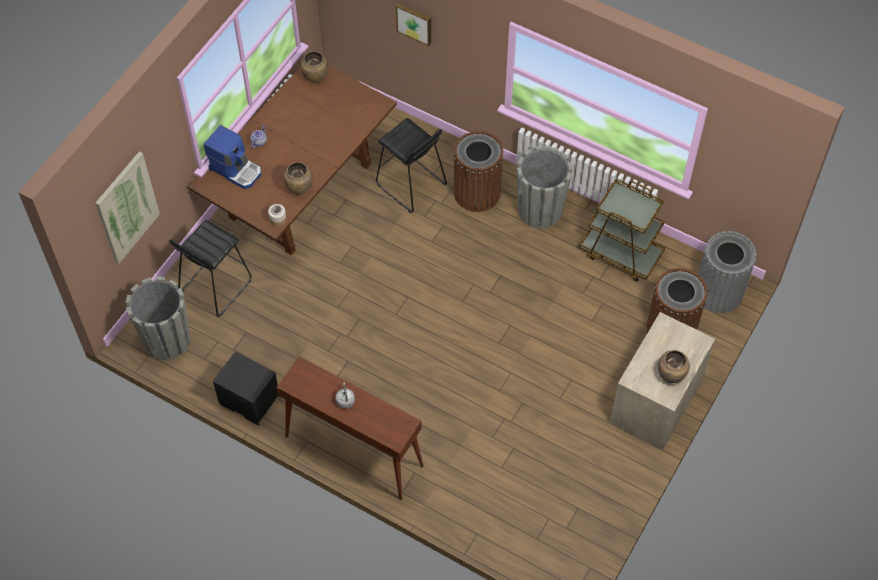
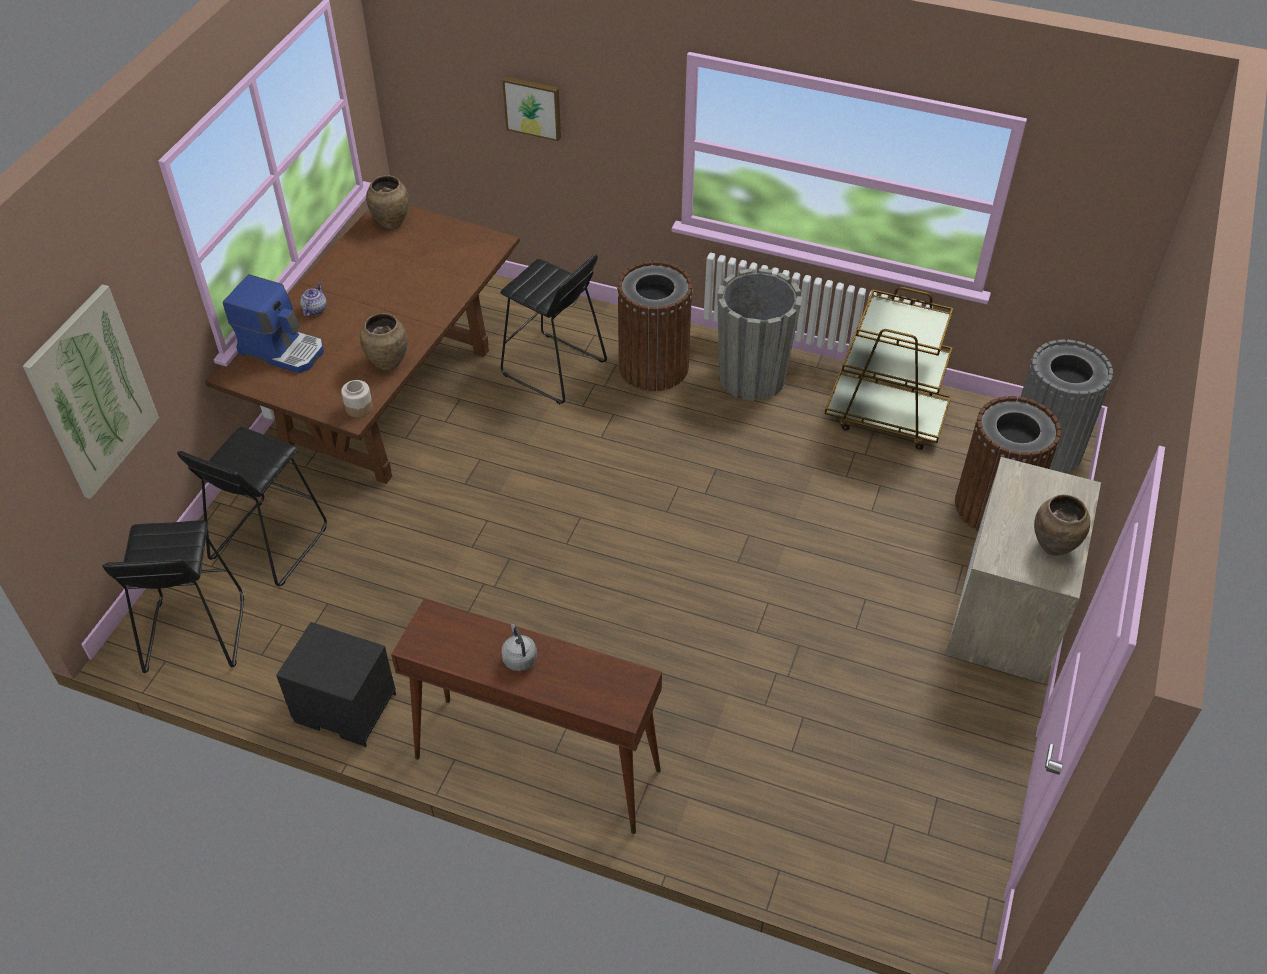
camera: 10 degrees left, 10 degrees down
grey planter [125,276,191,361] -> black stool [103,520,244,673]

